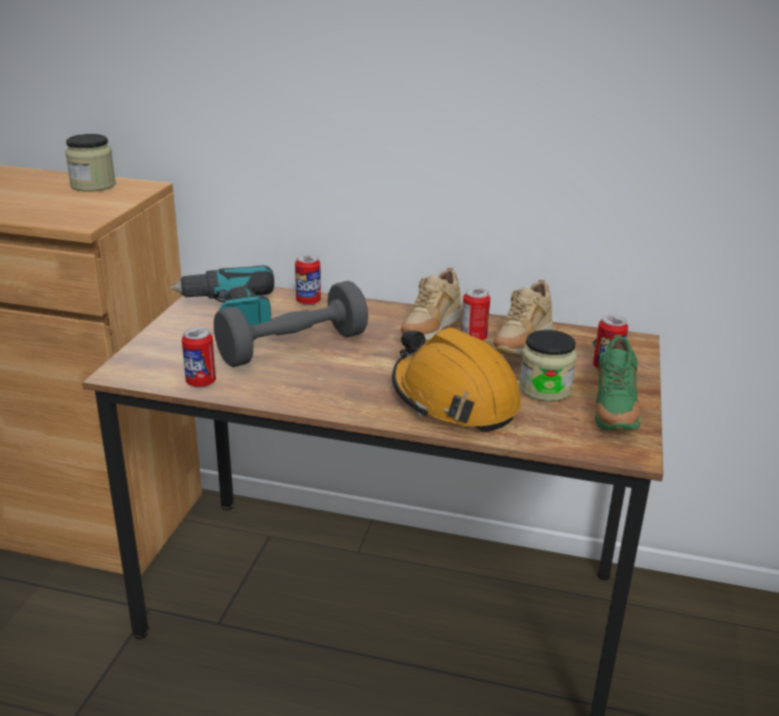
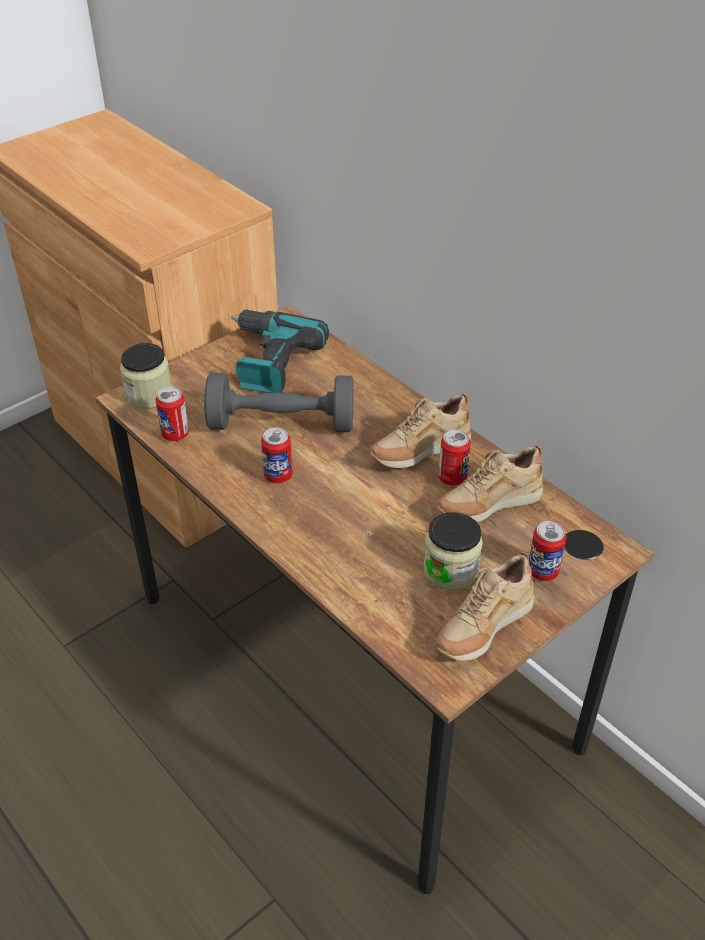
camera: 35 degrees right, 15 degrees up
jar [65,134,116,192] -> jar moved to [120,343,171,409]
can [295,254,321,305] -> can moved to [261,427,292,484]
orange hard hat [392,328,522,432] -> none
green shoe [595,335,641,431] -> beige shoe [437,552,534,661]

